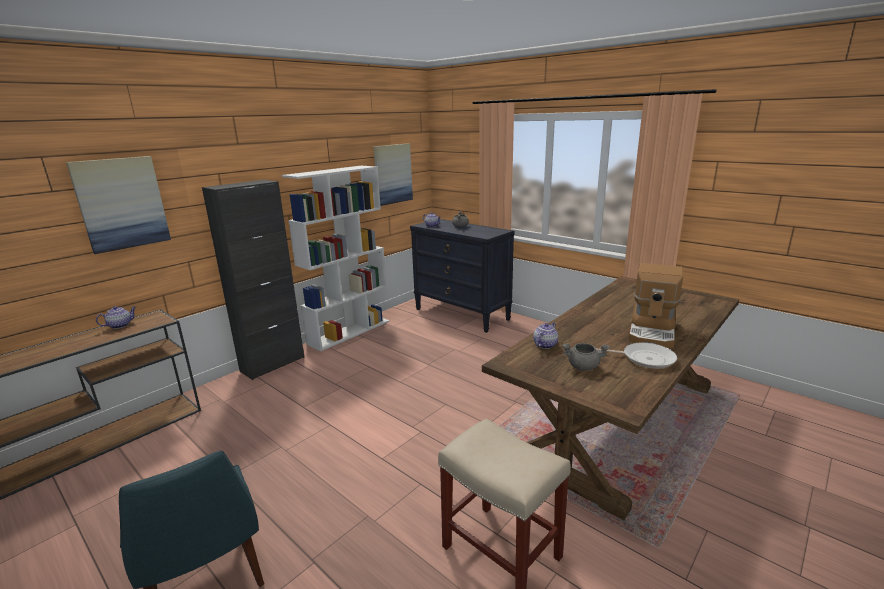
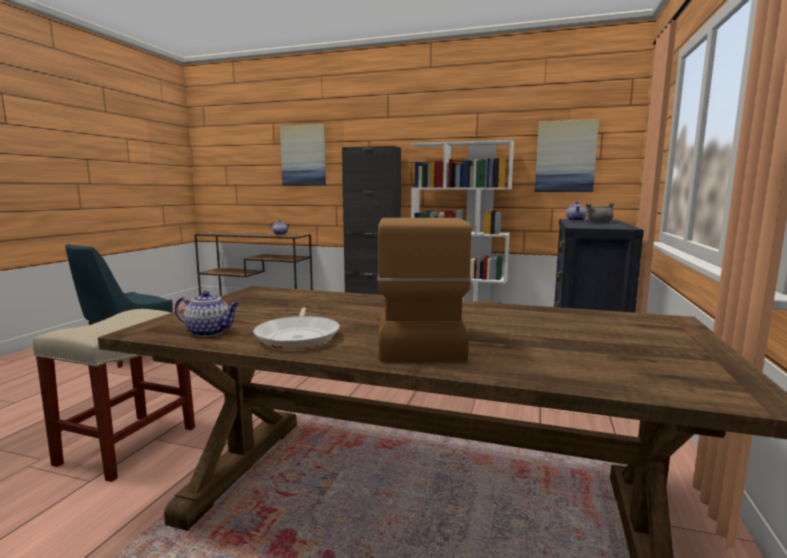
camera: 65 degrees right, 10 degrees down
teapot [533,322,558,349] -> teapot moved to [175,291,239,337]
grey cooking pot [562,343,610,371] -> none
coffee machine [629,263,683,348] -> coffee machine turned 90 degrees clockwise [377,218,472,362]

